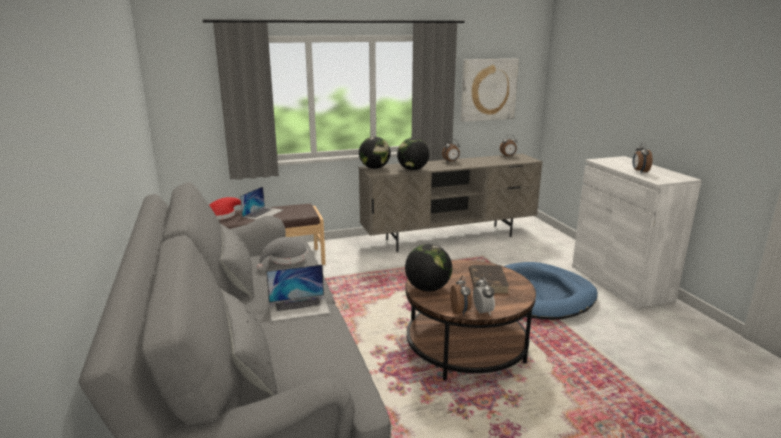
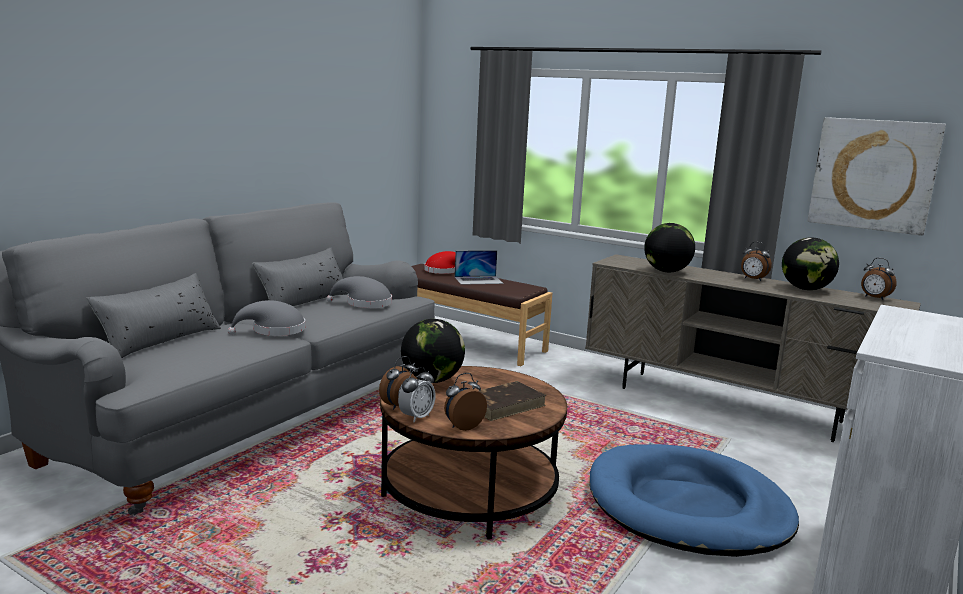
camera: 50 degrees right, 5 degrees down
laptop [266,264,330,322] -> grey hat [228,300,305,336]
globe [359,137,391,169] -> globe moved to [782,237,839,290]
alarm clock [633,142,653,173] -> alarm clock moved to [444,373,487,431]

